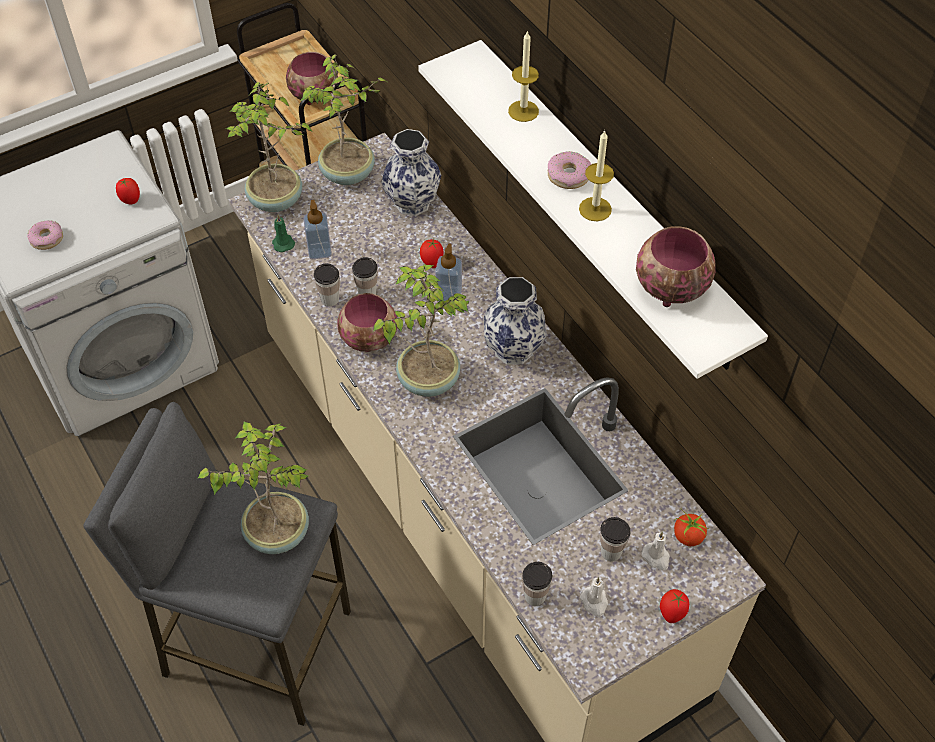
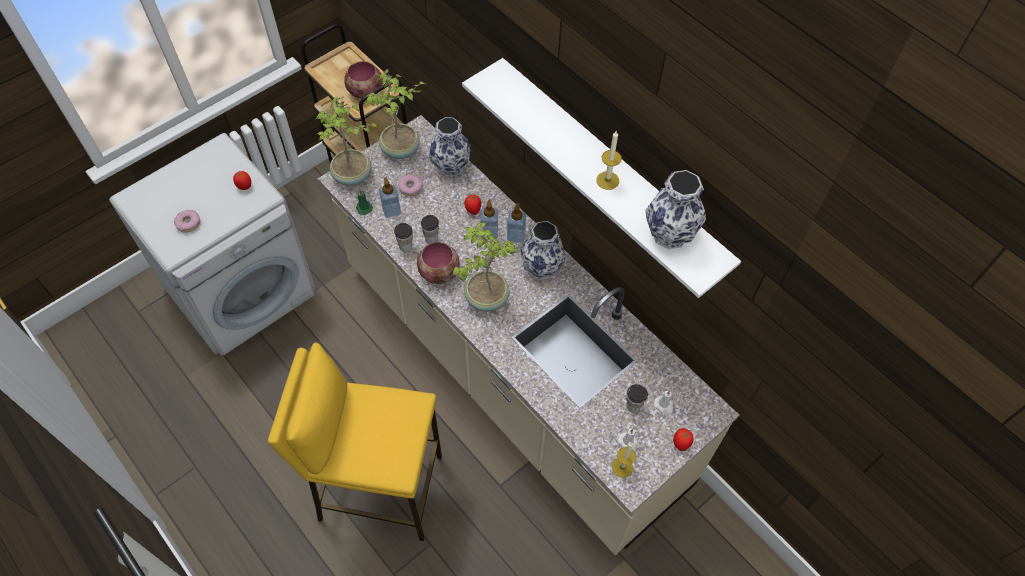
camera: 10 degrees left, 5 degrees up
grey stool [83,402,351,726] -> yellow stool [268,342,442,542]
potted plant [198,421,309,554] -> none
candle [508,30,539,122] -> candle moved to [612,442,636,478]
cup [522,562,552,606] -> none
donut [548,151,591,189] -> donut moved to [398,174,423,196]
bowl [636,226,716,307] -> vase [646,170,706,249]
tomato [674,509,709,546] -> none
none -> soap dispenser [507,203,526,243]

